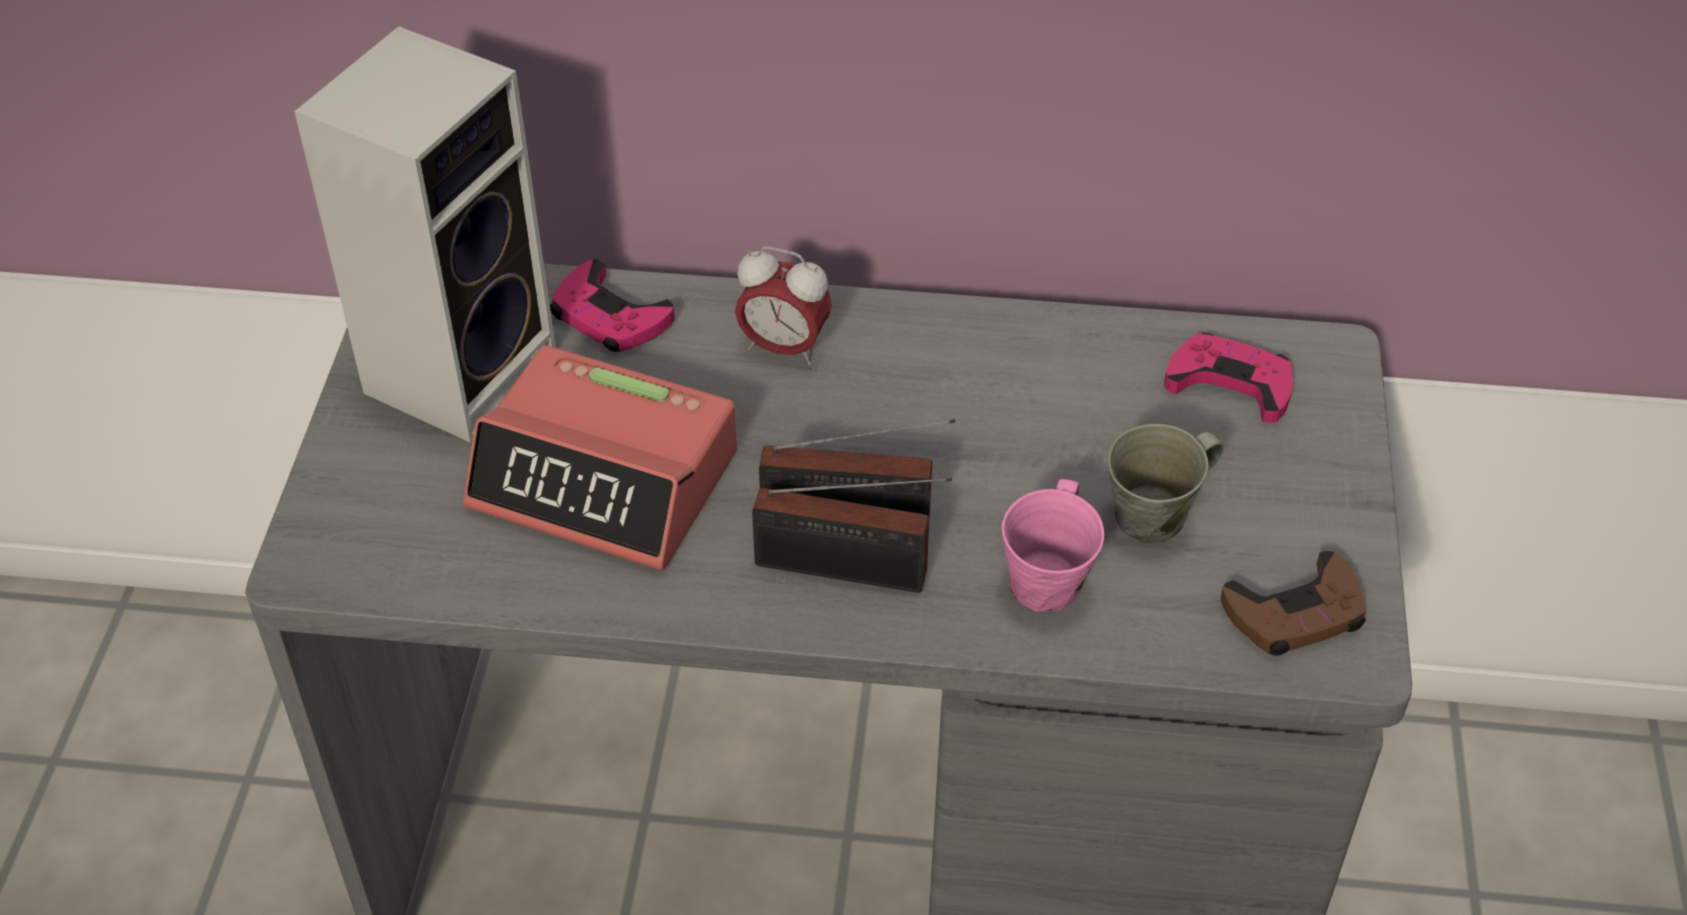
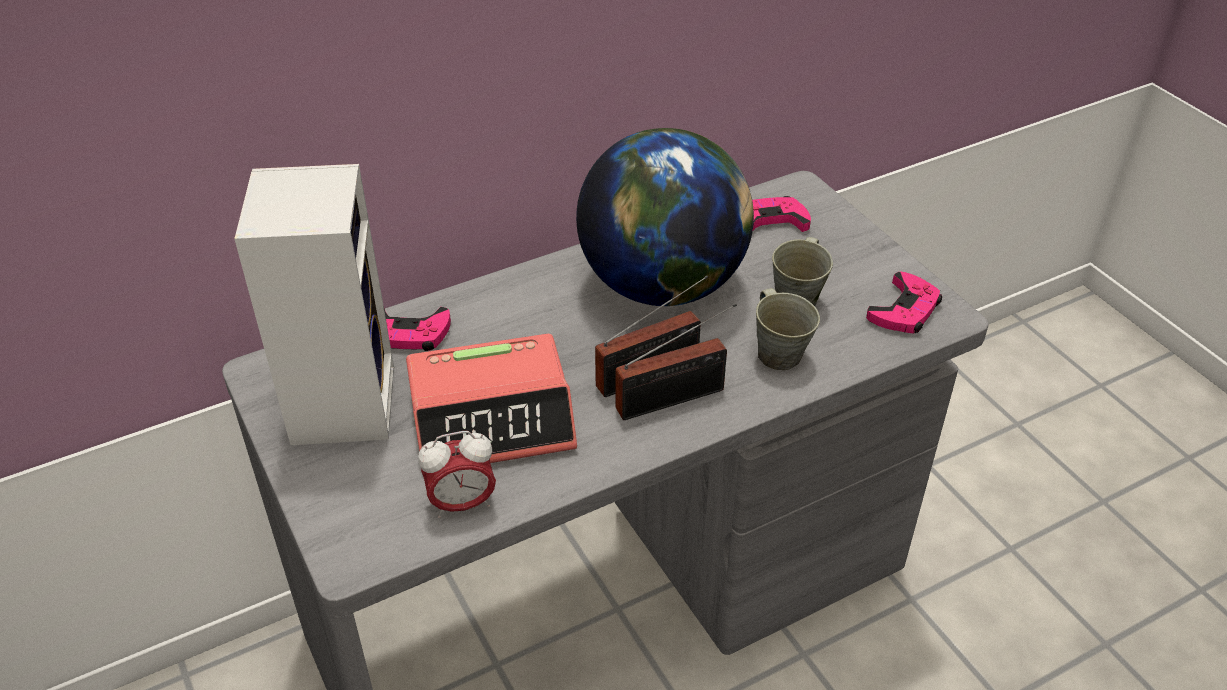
camera: 35 degrees left, 5 degrees down
alarm clock [735,246,832,365] -> alarm clock moved to [418,431,496,518]
pink mug [1002,479,1104,612] -> grey mug [756,288,820,370]
brown game controller [1221,551,1366,656] -> pink game controller [866,272,942,334]
none -> globe [576,128,754,306]

